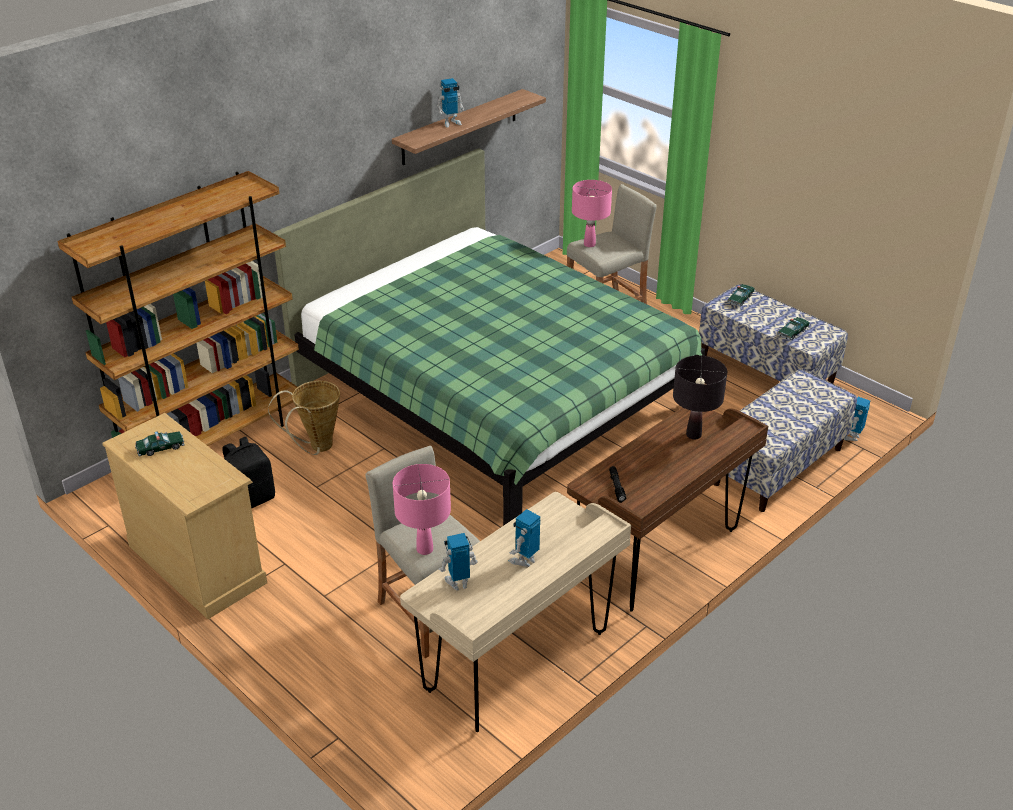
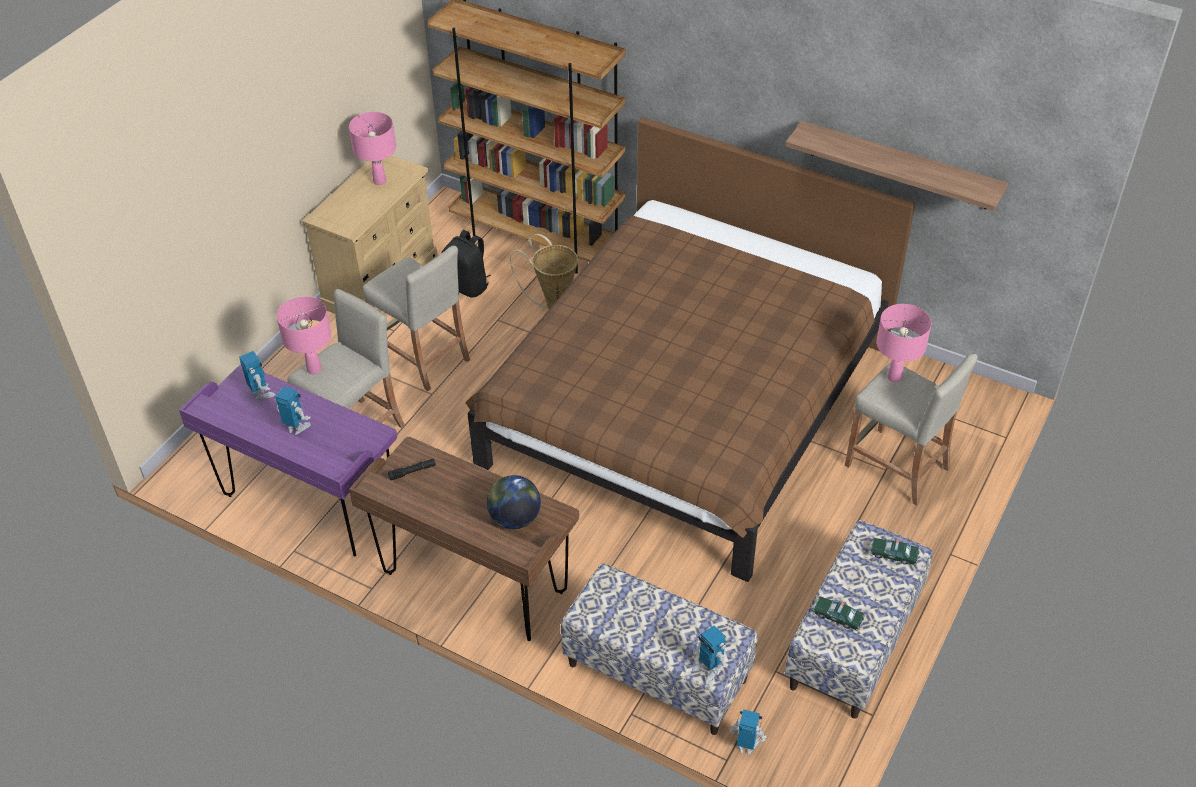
camera: 75 degrees right, 10 degrees up
toy car [135,431,184,456] -> pink table lamp [349,112,396,185]
green bed [273,148,706,526] -> brown bed [465,117,915,582]
beige desk [400,492,631,732] -> purple desk [179,365,397,557]
toy robot [437,78,464,128] -> toy robot moved to [692,625,726,684]
black table lamp [673,355,727,439] -> globe [487,475,541,529]
none -> beige stool [363,245,470,391]

